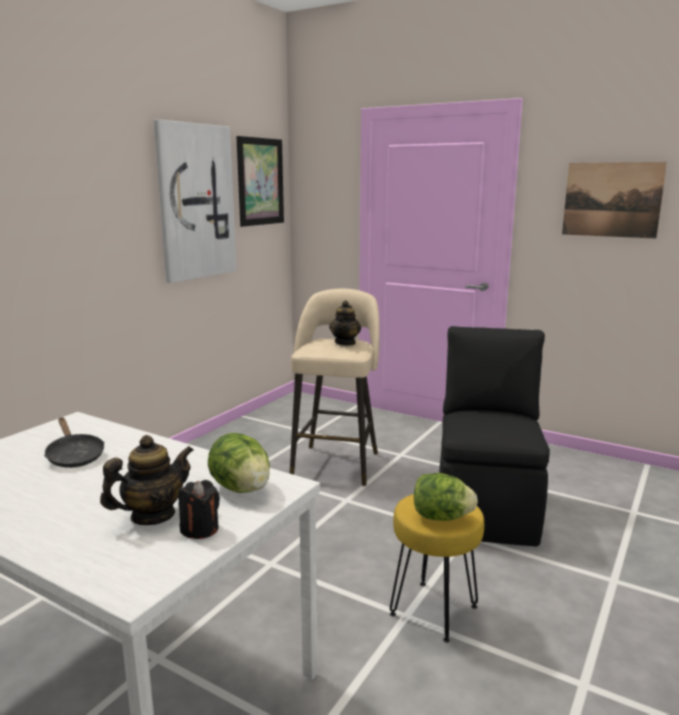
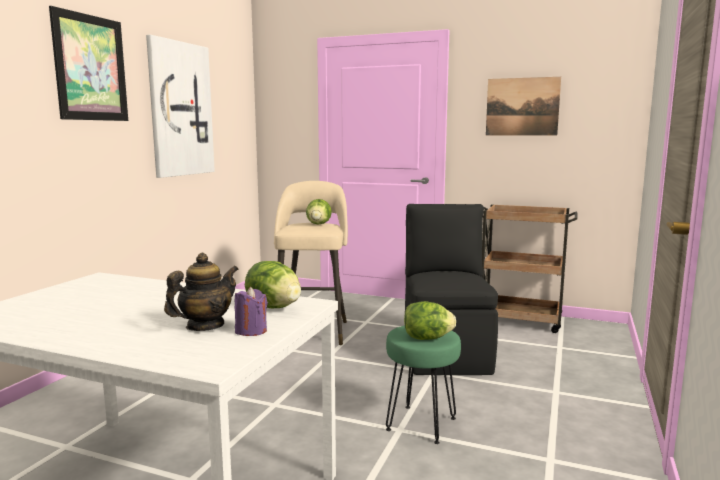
camera: 10 degrees left, 5 degrees down
black frying pan [44,417,104,468] -> none
black candle [178,480,220,539] -> purple candle [235,287,268,336]
picture [236,136,284,227] -> picture moved to [49,6,128,121]
teapot [329,300,361,345] -> lettuce [306,199,332,224]
yellow stool [390,494,484,643] -> green stool [386,326,461,444]
none -> brown cart [482,204,578,333]

